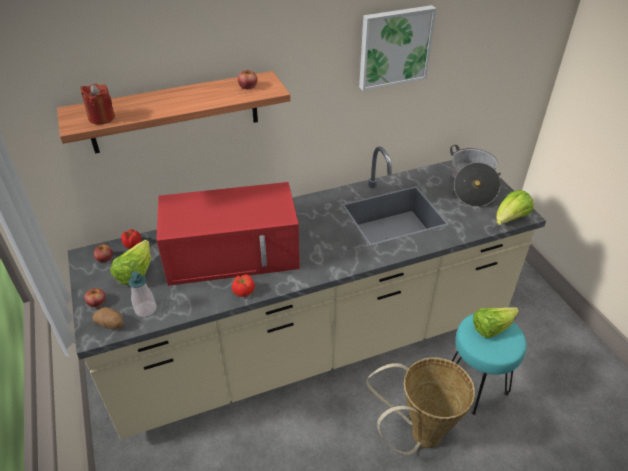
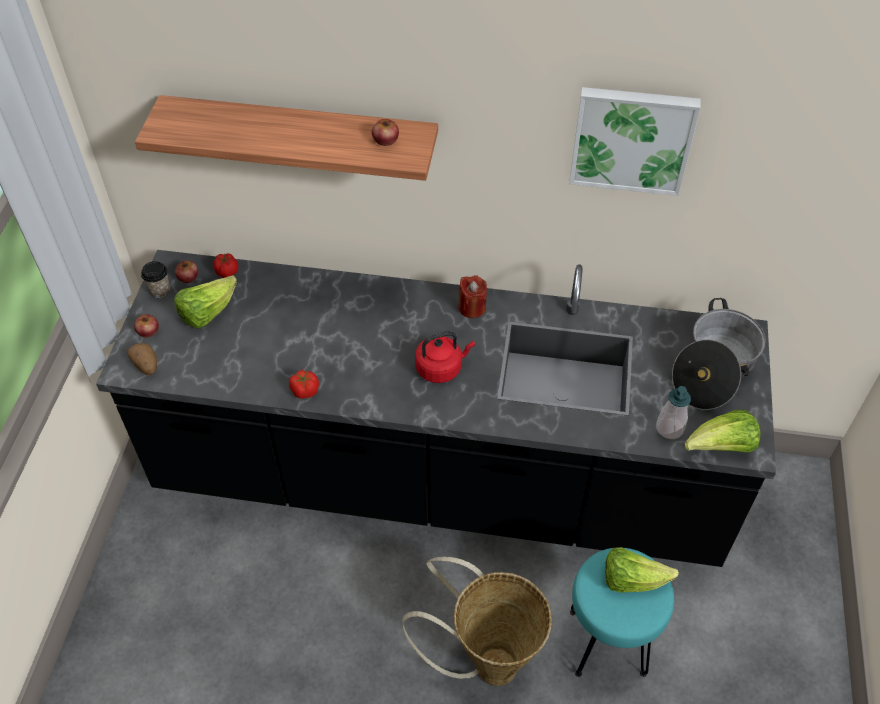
camera: 30 degrees right, 10 degrees up
beige counter [68,147,546,439] -> black counter [96,250,776,567]
red candle [80,83,115,124] -> red candle moved to [458,275,487,318]
soap dispenser [128,271,157,317] -> soap dispenser moved to [656,386,691,439]
red microwave [157,182,300,286] -> none
none -> cup [141,261,170,298]
none -> red kettle [415,331,475,383]

